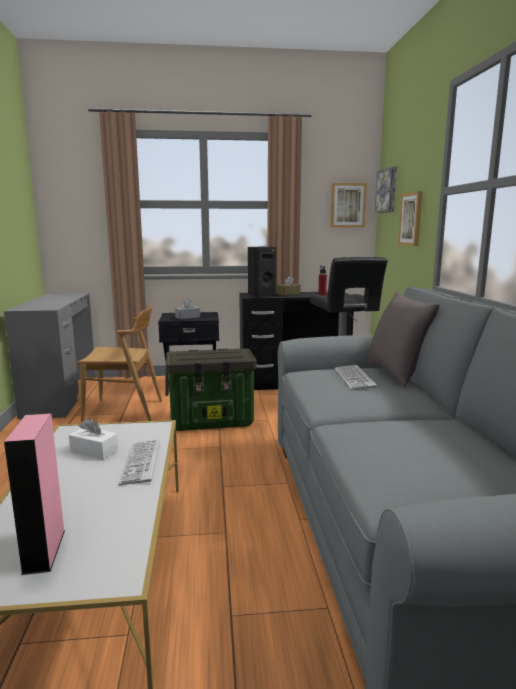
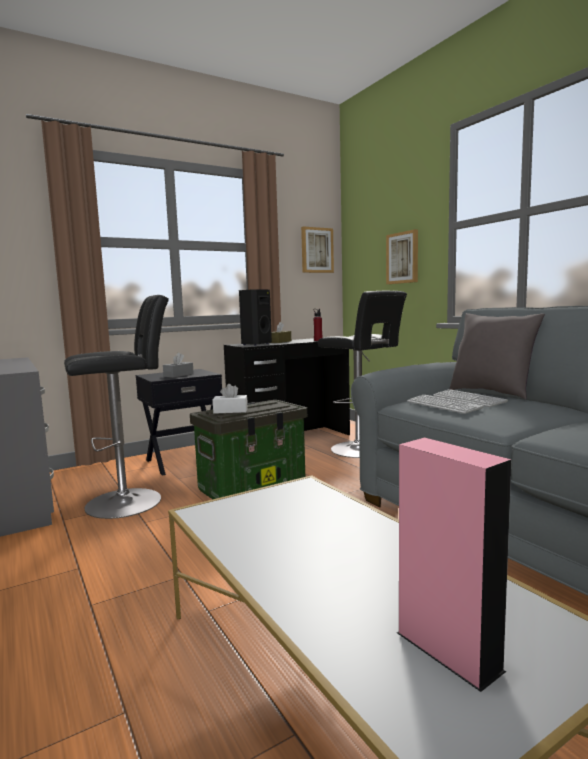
camera: 25 degrees left, 5 degrees down
white tissue box [69,418,118,460] -> white tissue box moved to [213,384,248,414]
brown chair [77,305,162,422] -> black stool [64,295,169,519]
keyboard [118,440,160,485] -> keyboard moved to [407,395,484,414]
picture [375,167,397,213] -> none

